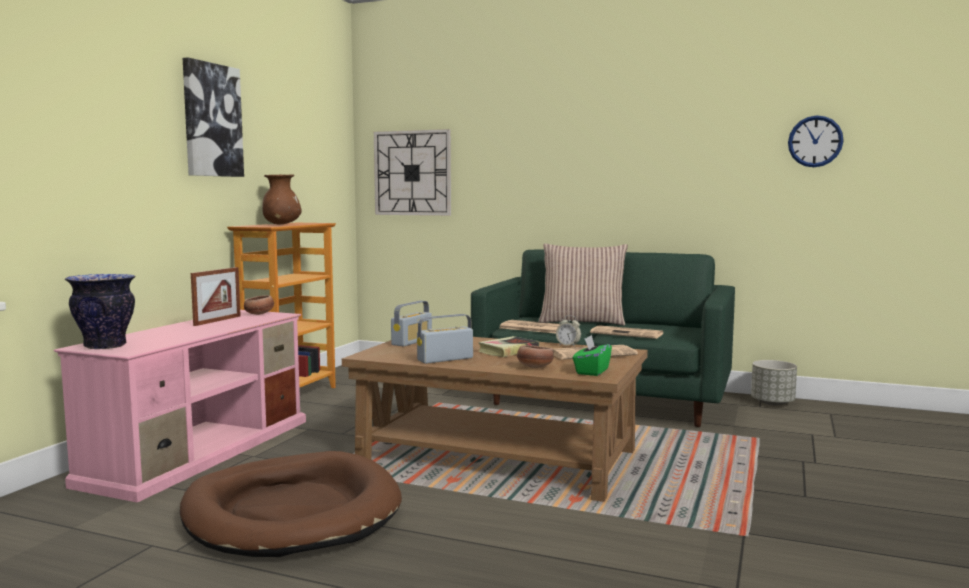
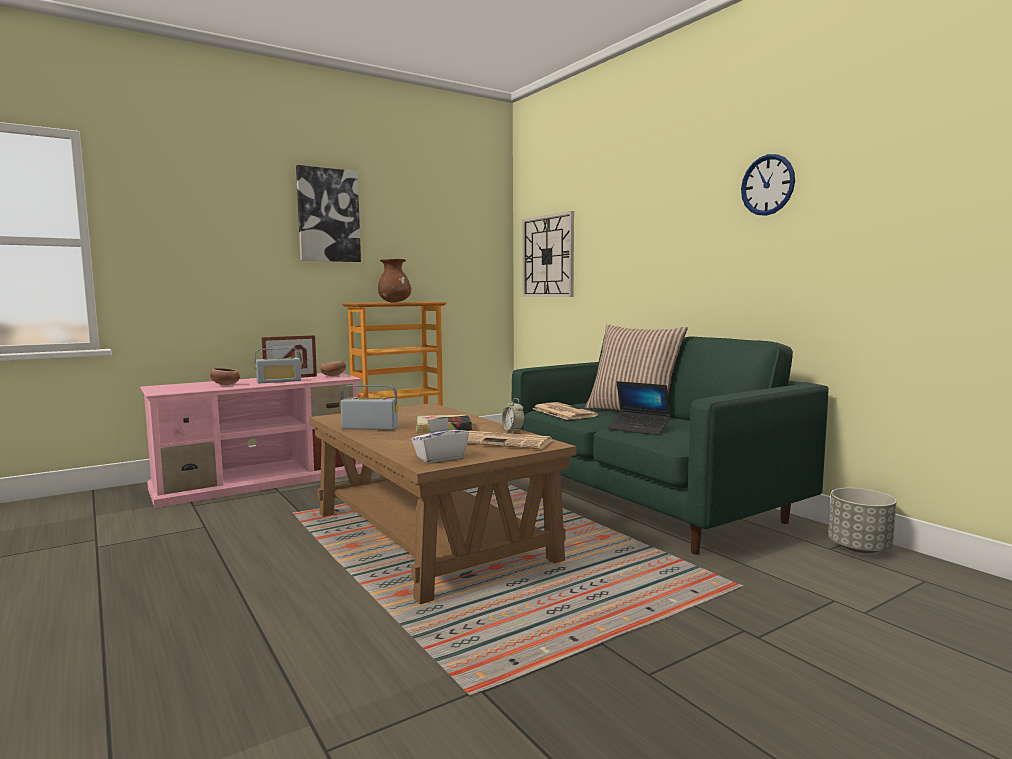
camera: 35 degrees right, 0 degrees up
vase [65,274,136,349] -> none
brown dog bed [180,451,402,557] -> none
radio [391,301,432,346] -> radio moved to [255,348,302,383]
bowl [517,345,554,368] -> bowl moved to [210,368,240,385]
green tissue box [573,335,612,376] -> white tissue box [411,417,469,463]
newspaper [590,325,664,339] -> laptop [607,381,671,435]
wall clock [788,115,844,167] -> wall clock moved to [741,154,795,216]

